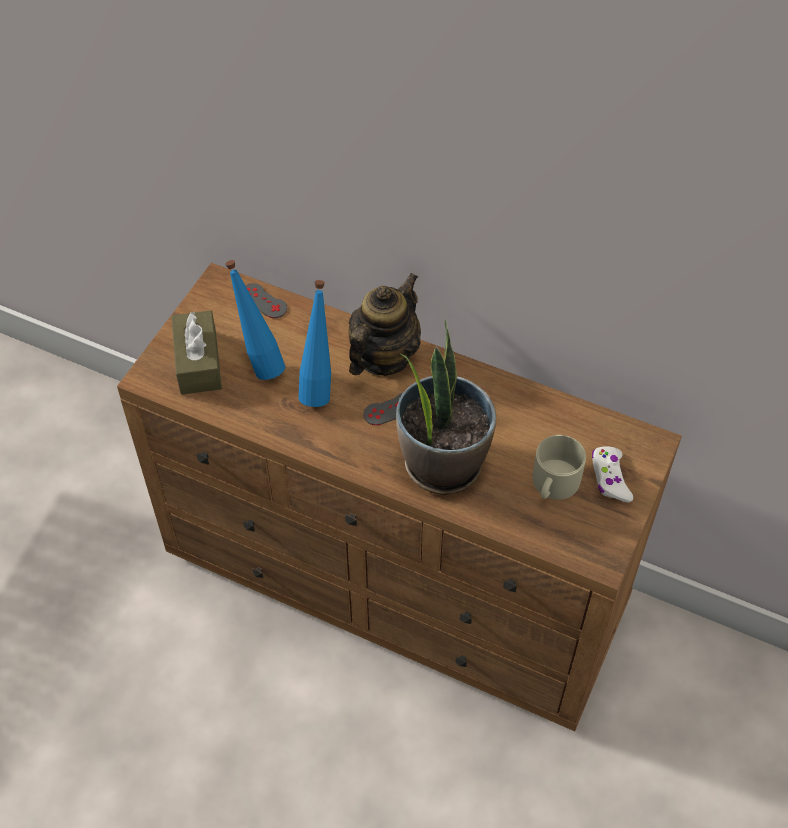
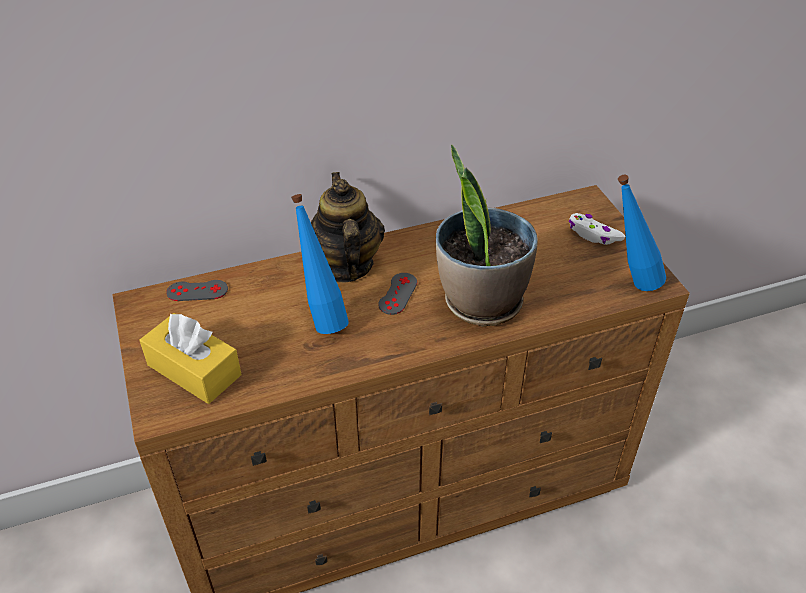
camera: 45 degrees left, 10 degrees down
brown tissue box [171,311,222,395] -> yellow tissue box [139,313,241,404]
blue bottle [225,260,285,380] -> blue bottle moved to [618,175,666,291]
beige mug [533,435,586,500] -> none

